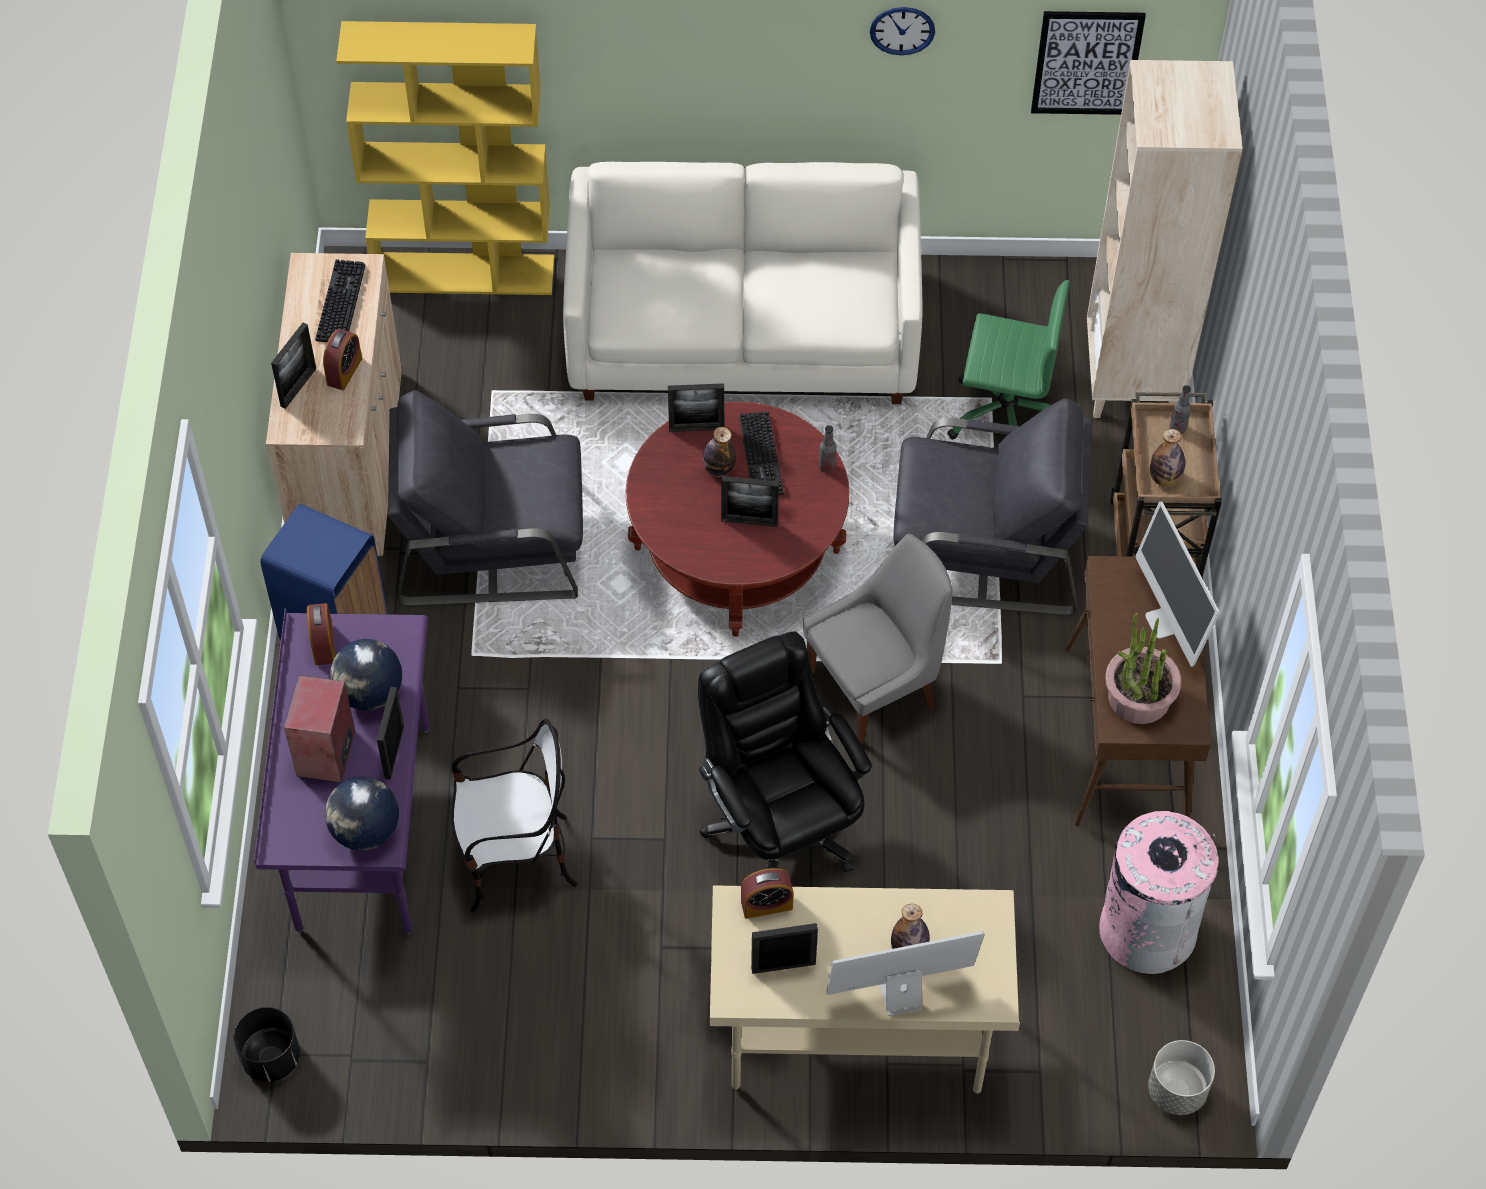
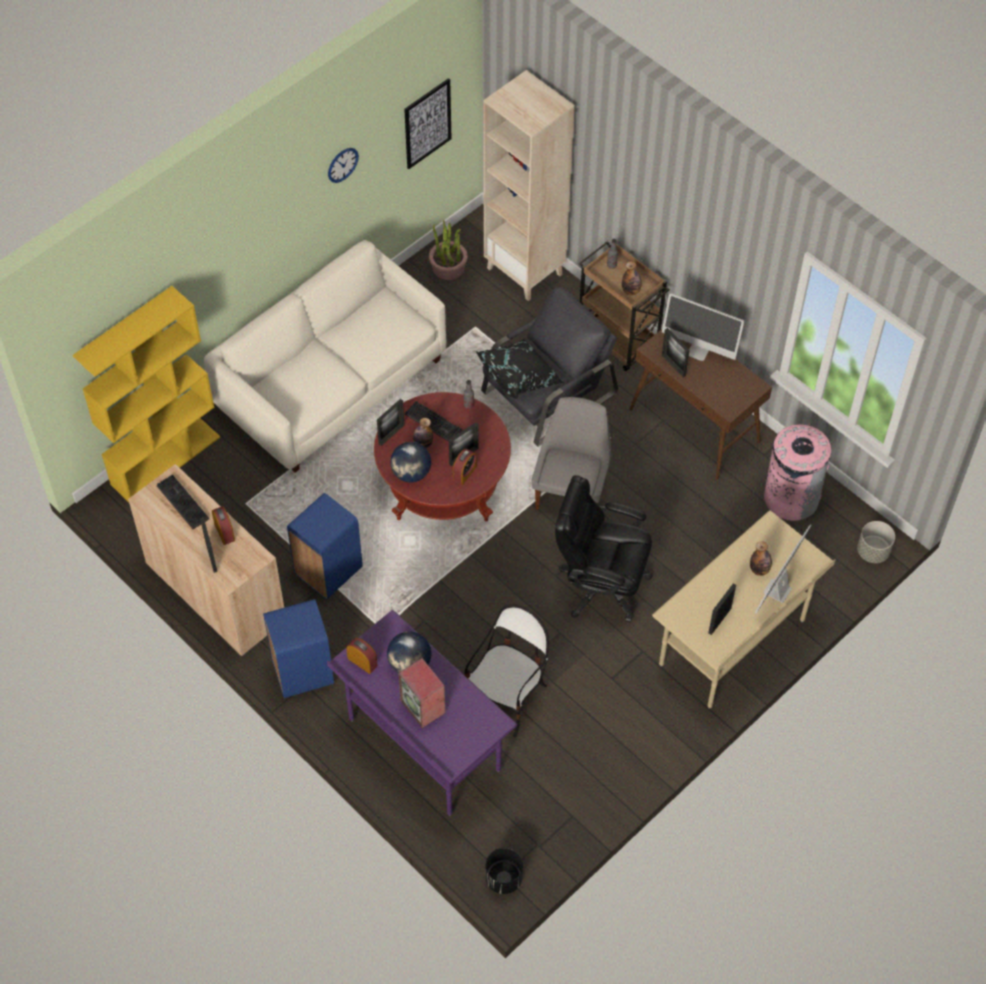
camera: 45 degrees left, 0 degrees up
globe [325,777,399,850] -> globe moved to [390,442,431,483]
picture frame [377,687,404,779] -> picture frame moved to [662,328,690,378]
grey armchair [388,390,583,606] -> blue trash can [287,493,363,599]
alarm clock [741,868,794,919] -> alarm clock moved to [453,449,477,485]
green office chair [947,280,1070,440] -> none
potted plant [1105,613,1181,724] -> potted plant moved to [429,220,467,280]
none -> black pillow [476,339,563,400]

